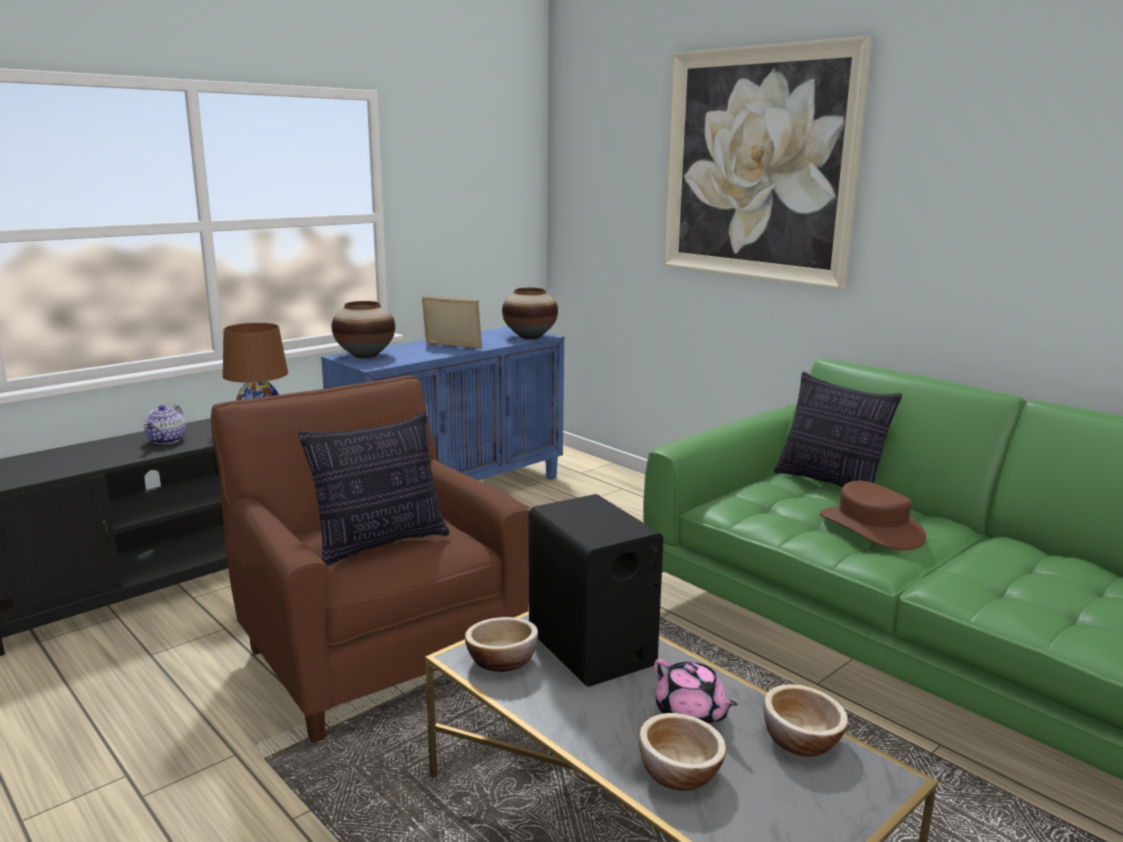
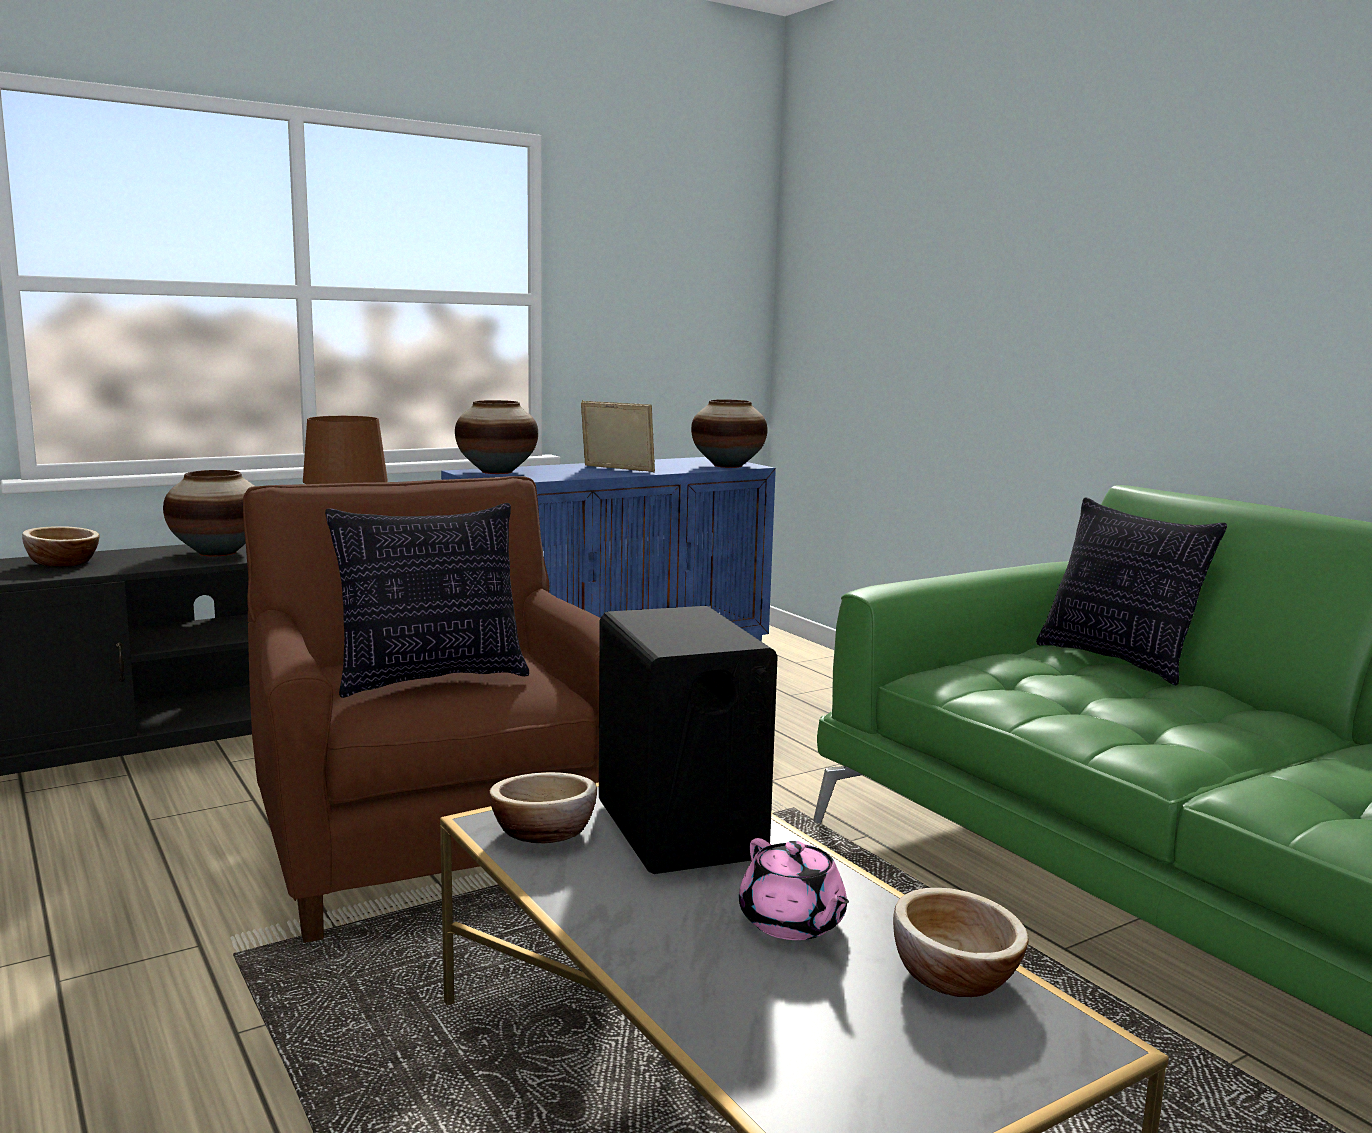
camera: 10 degrees right, 5 degrees down
teapot [144,405,186,444] -> vase [163,470,254,556]
bowl [639,713,726,791] -> bowl moved to [22,526,99,567]
picture [663,36,873,289] -> none
brown hat [820,481,927,550] -> none

